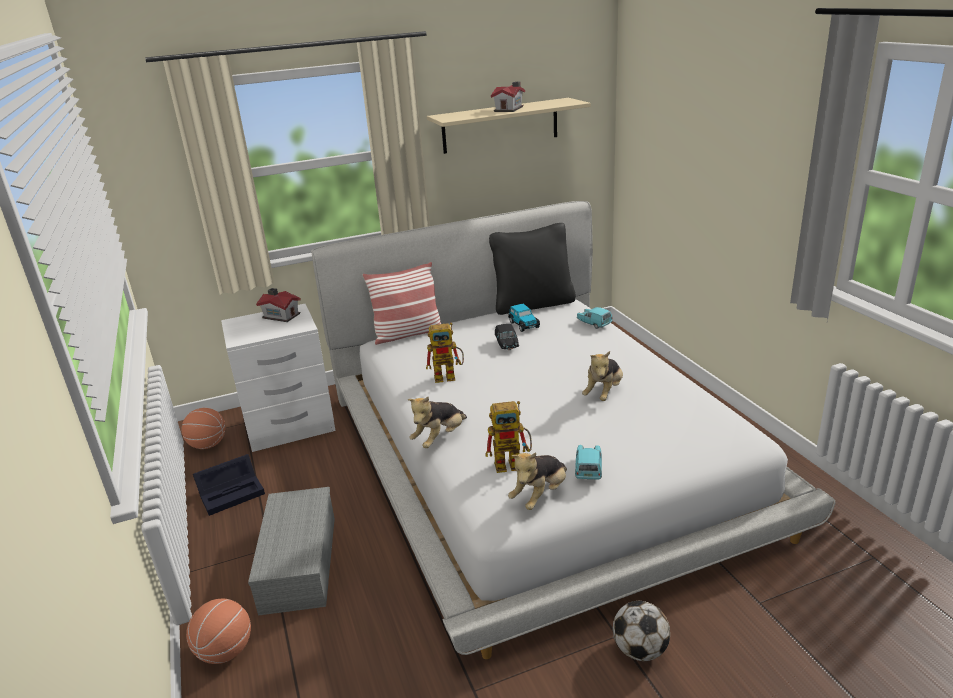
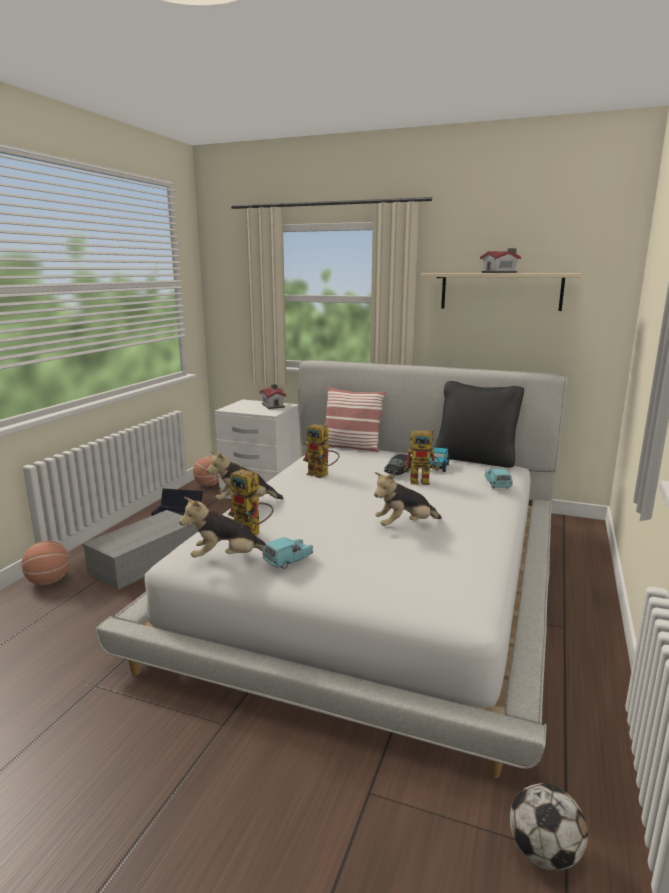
camera: 40 degrees right, 10 degrees down
football [613,601,670,662] -> football moved to [510,783,588,871]
none -> toy robot [404,429,440,485]

